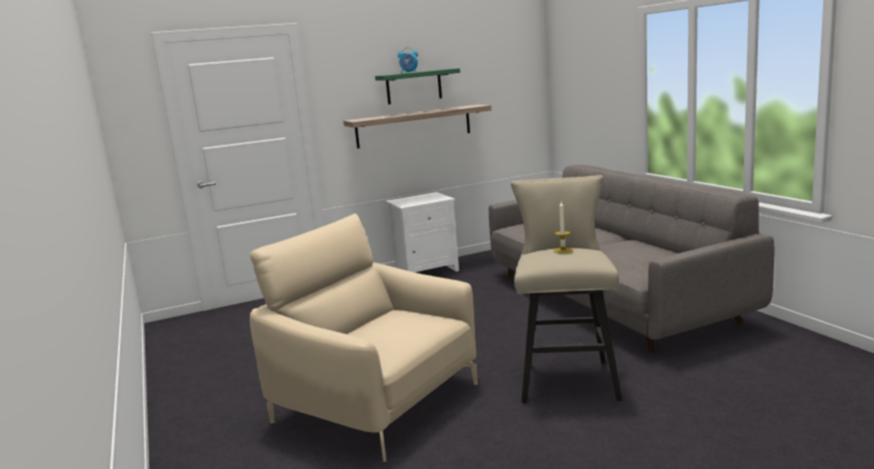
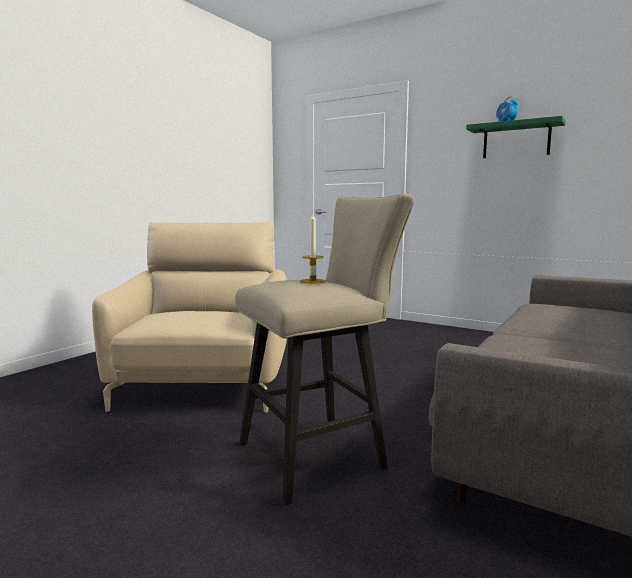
camera: 55 degrees right, 5 degrees down
shelf [343,104,491,148] -> none
white nightstand [386,192,459,272] -> none

